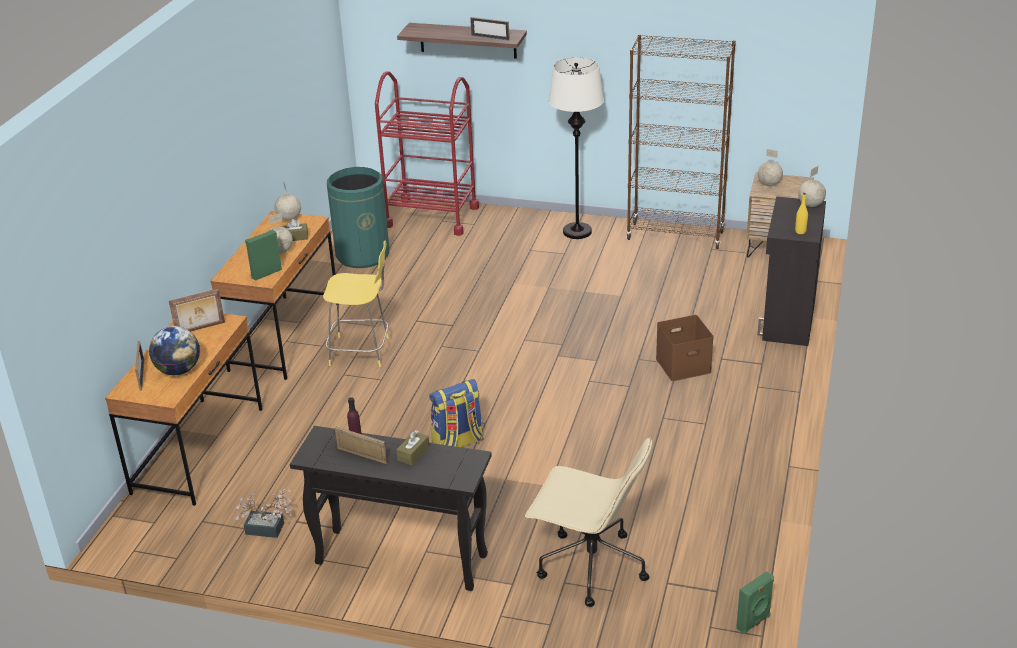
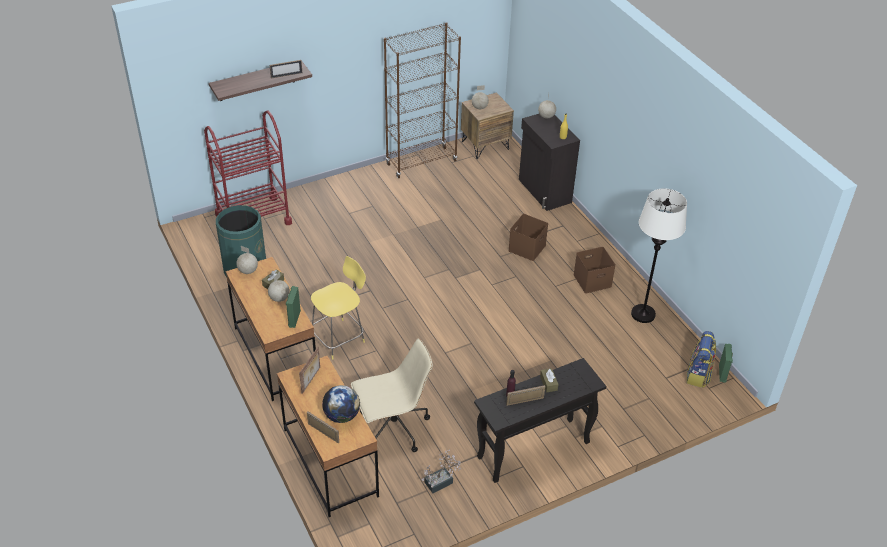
camera: 45 degrees left, 10 degrees up
backpack [429,379,484,447] -> backpack moved to [686,331,717,388]
beige office chair [525,437,652,607] -> beige office chair moved to [351,338,433,452]
white floor lamp [549,57,604,239] -> white floor lamp moved to [631,188,687,323]
none -> brown storage box [573,247,616,293]

